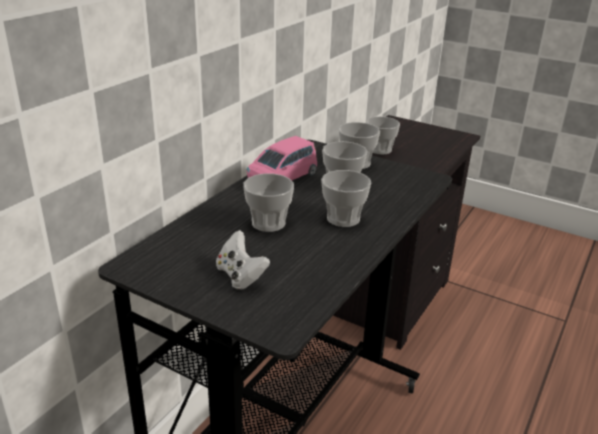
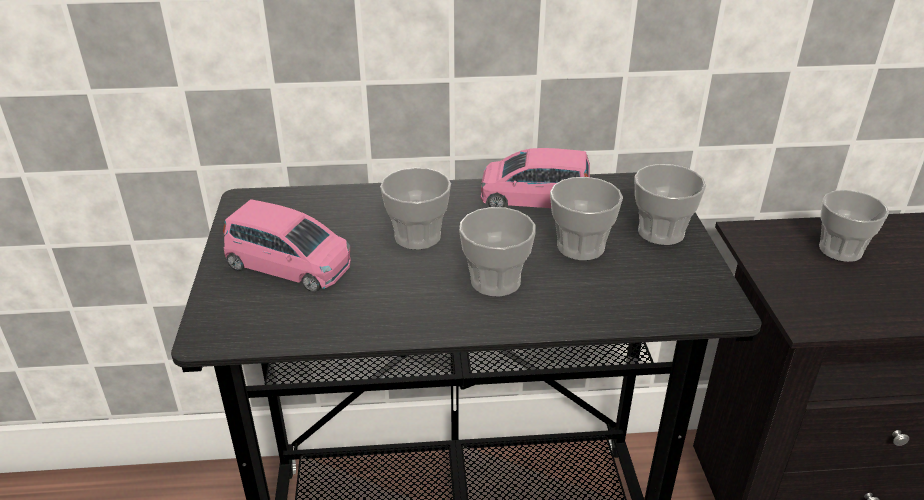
camera: 55 degrees right, 5 degrees up
white game controller [216,230,270,290] -> pink toy car [223,199,351,292]

